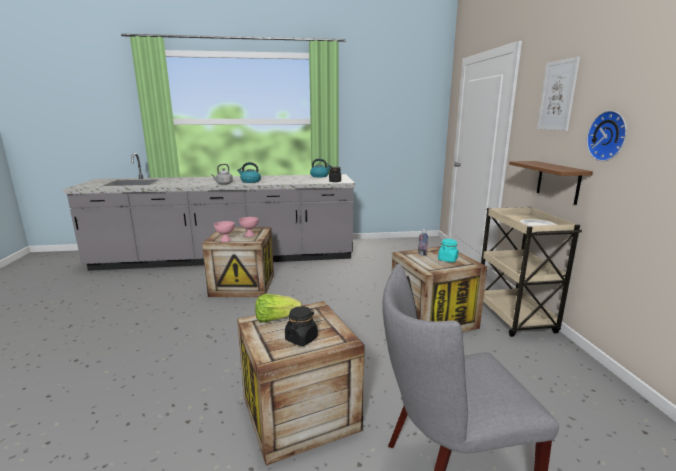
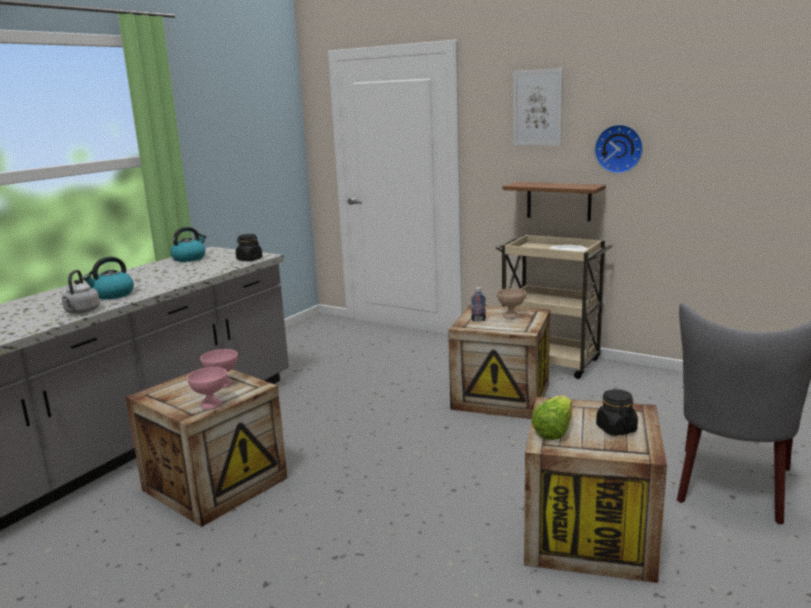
camera: 50 degrees left, 0 degrees up
turquoise jar [438,239,458,262] -> beige bowl [497,288,526,319]

